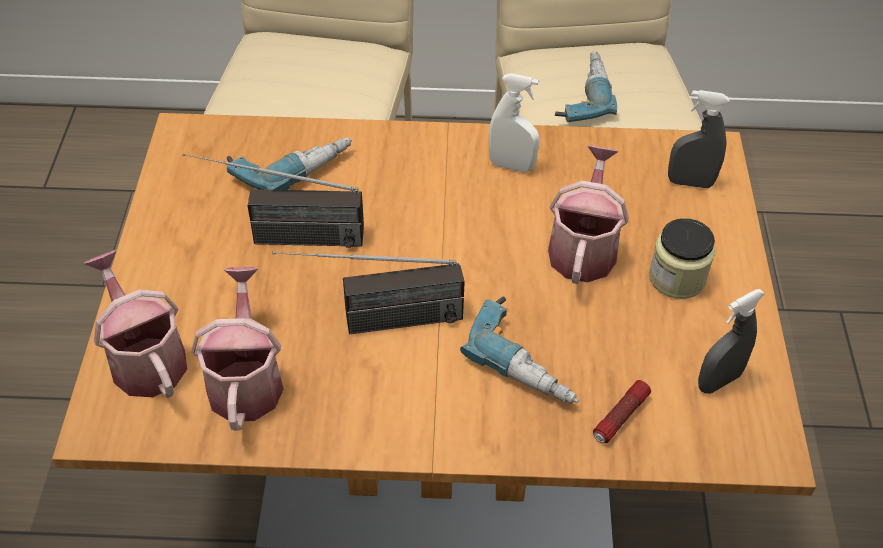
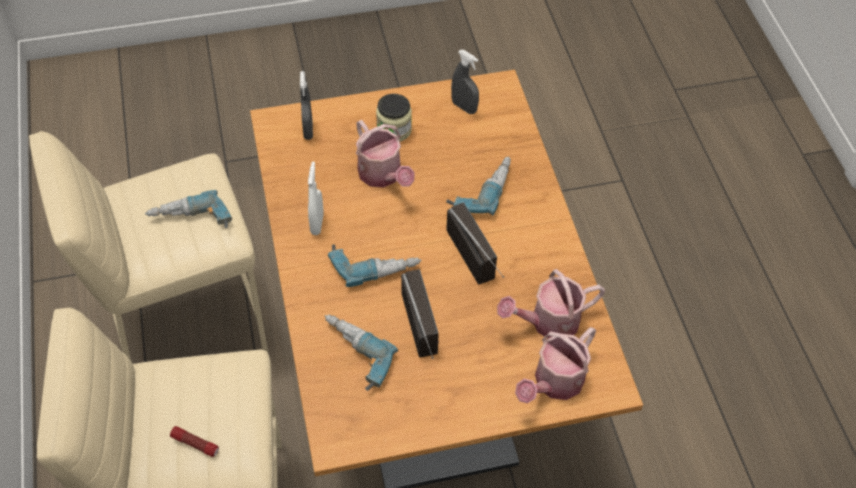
camera: 105 degrees left, 5 degrees up
watering can [548,145,629,284] -> watering can turned 120 degrees counterclockwise [356,120,415,188]
flashlight [593,380,651,443] -> flashlight moved to [170,426,219,457]
none -> power drill [328,245,422,287]

